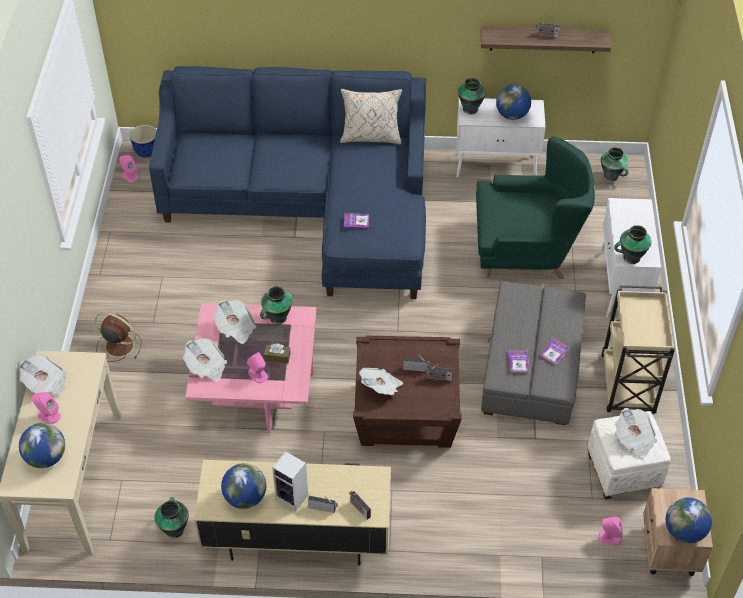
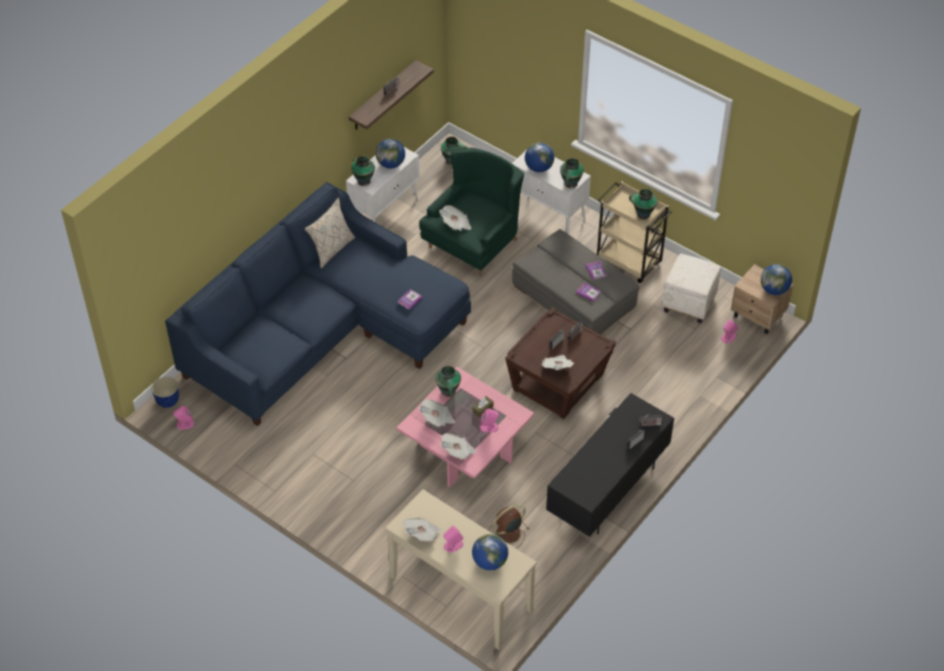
camera: 55 degrees left, 0 degrees up
brown fan [95,312,142,362] -> brown fan moved to [489,504,529,549]
vase [154,497,189,538] -> vase moved to [629,188,657,220]
beige tv stand [194,460,391,566] -> black tv stand [546,393,674,537]
globe [221,463,266,509] -> globe moved to [525,143,554,172]
speaker [272,452,308,511] -> none
newspaper [615,408,657,458] -> newspaper moved to [440,205,472,231]

